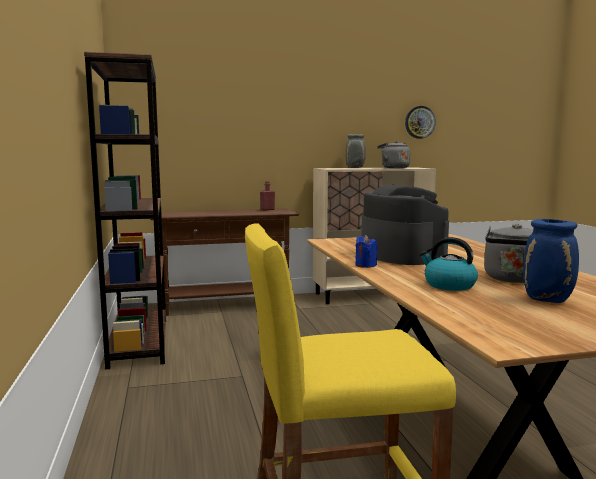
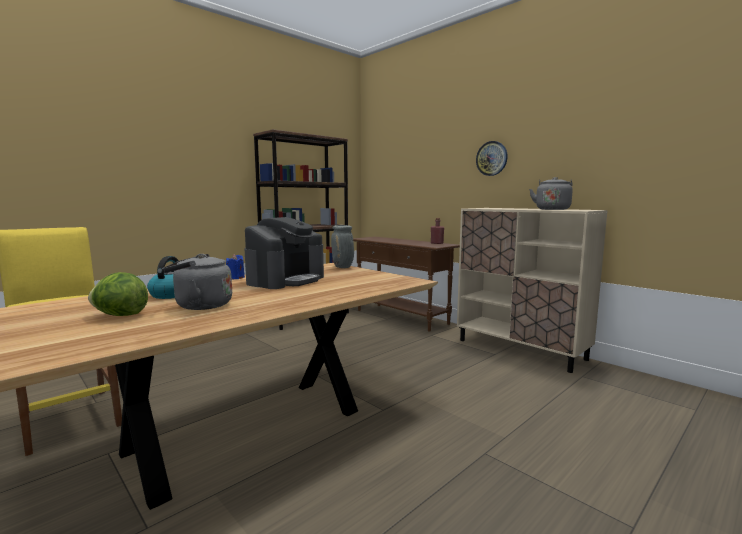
camera: 60 degrees right, 0 degrees up
grey vase [346,134,366,168] -> grey vase moved to [331,225,354,268]
wall clock [405,106,436,139] -> wall clock moved to [476,141,508,176]
blue vase [523,219,579,303] -> lettuce [88,272,148,316]

